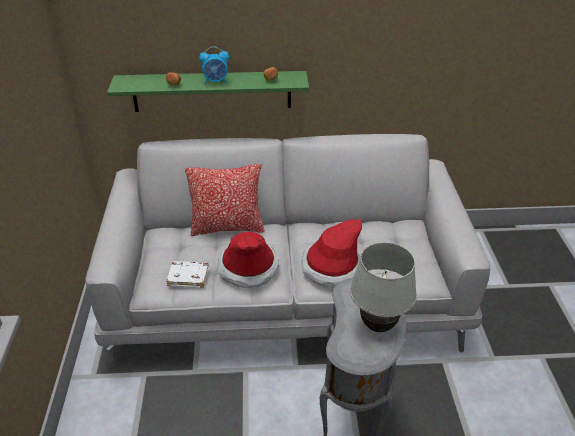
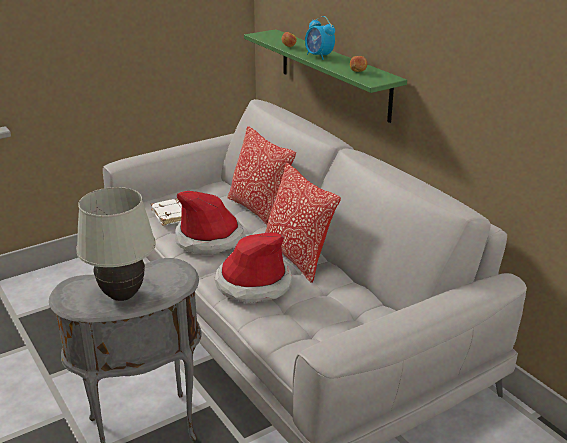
camera: 60 degrees right, 10 degrees down
none -> pillow [265,163,341,283]

